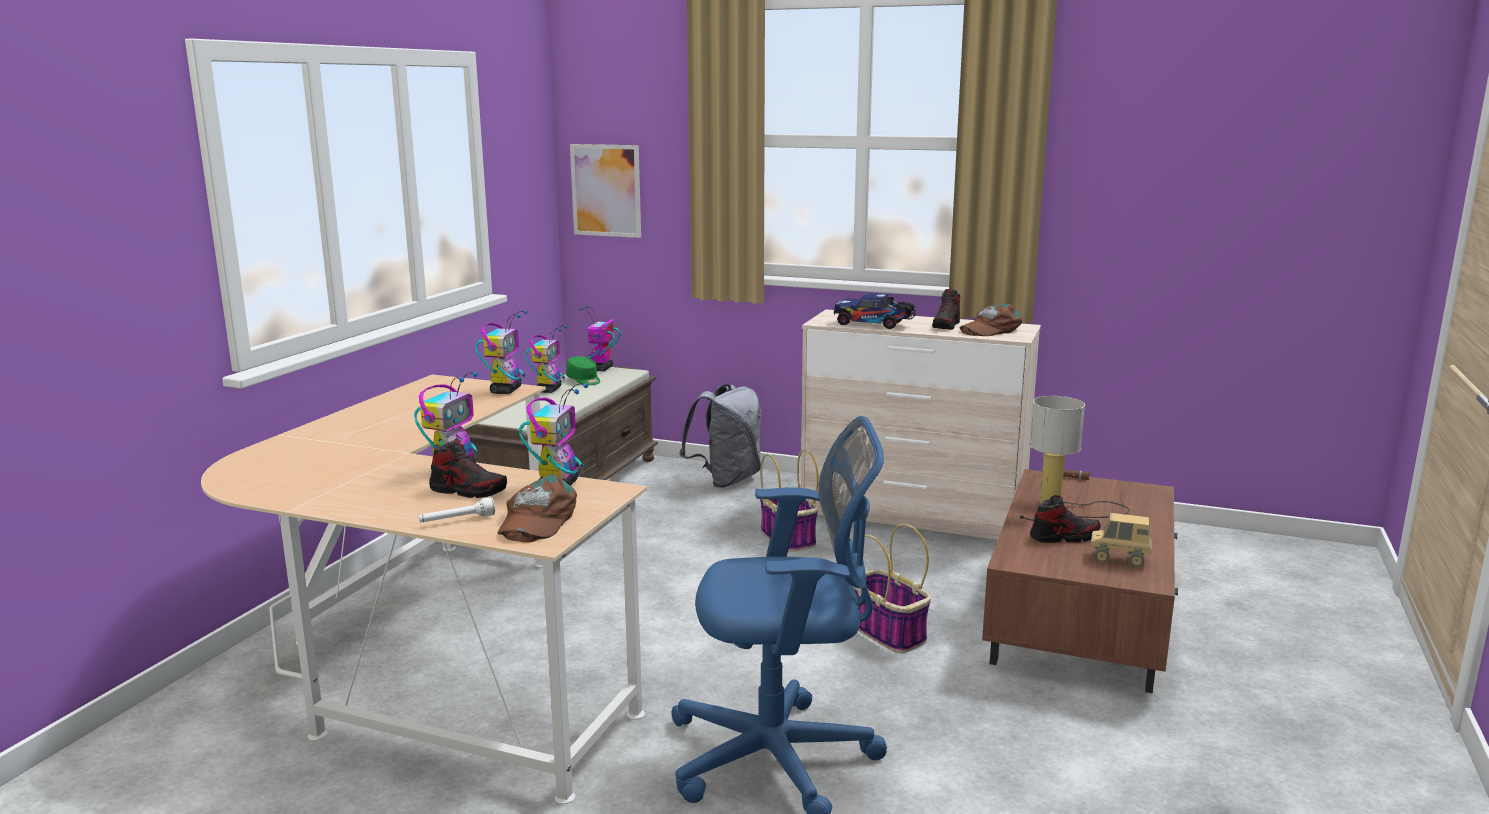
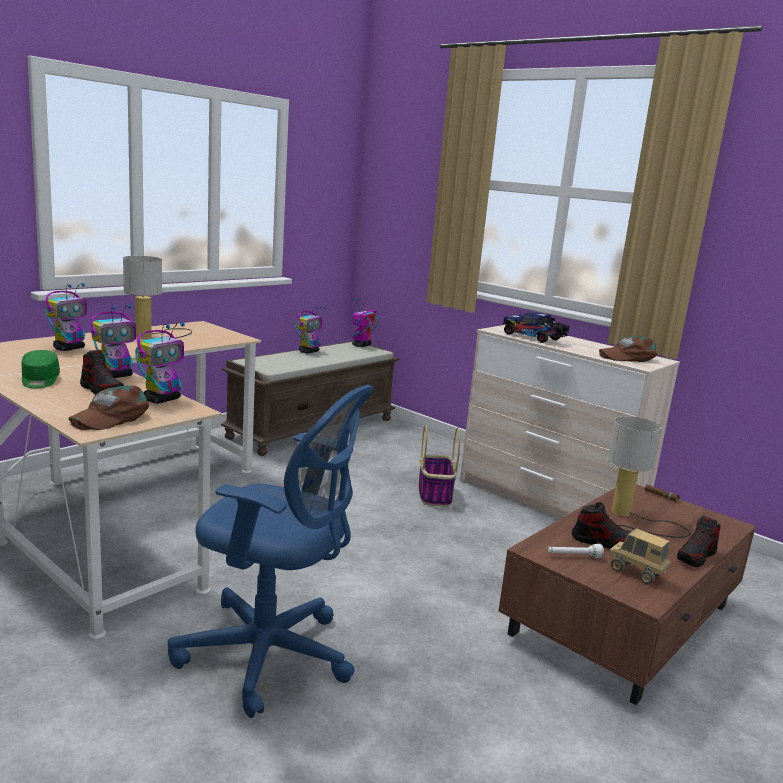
camera: 20 degrees right, 0 degrees up
white flashlight [419,497,495,523] -> white flashlight moved to [548,544,604,558]
toy robot [475,310,528,394] -> toy robot moved to [45,283,87,351]
green cap [566,356,600,385] -> green cap moved to [22,350,60,388]
picture [570,144,641,238] -> none
grey backpack [679,384,761,488] -> none
basket [853,524,931,653] -> none
shoe [932,289,960,330] -> shoe moved to [677,515,721,567]
none -> table lamp [123,256,192,339]

